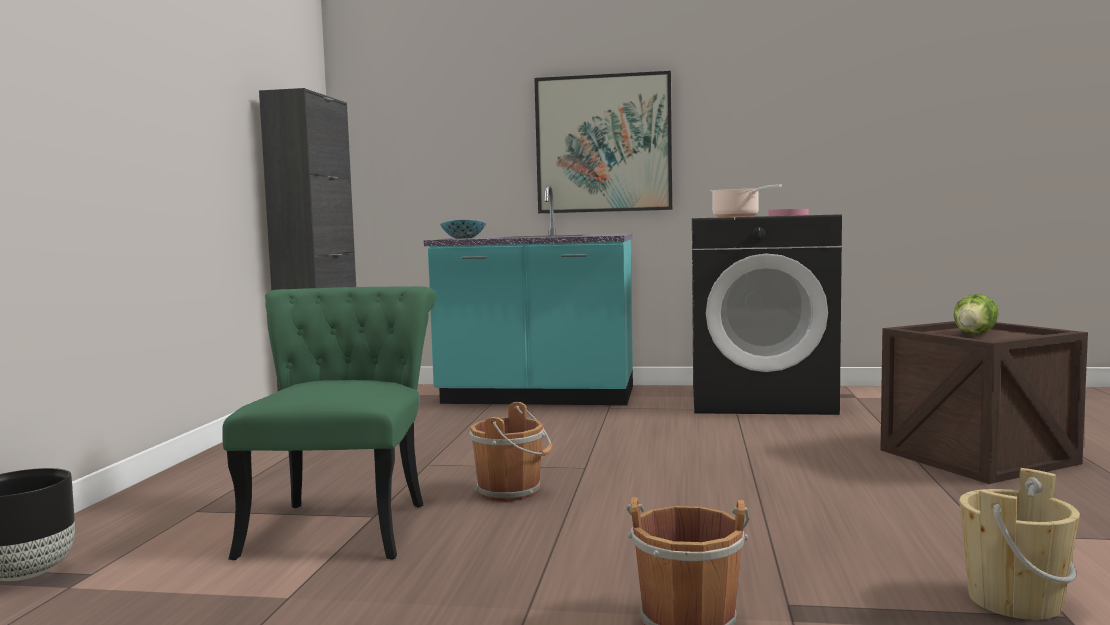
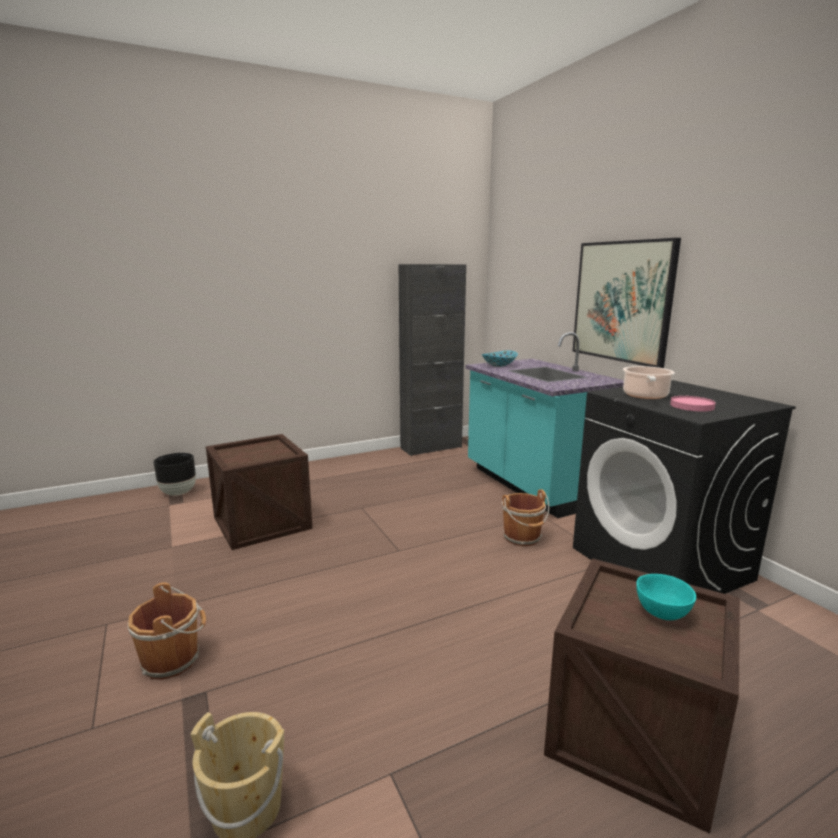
camera: 55 degrees right, 10 degrees up
green chair [222,286,436,560] -> crate [206,434,313,550]
brown bucket [470,402,553,502] -> brown bucket moved to [502,489,549,546]
lettuce [954,294,999,334] -> turquoise bowl [636,574,696,620]

